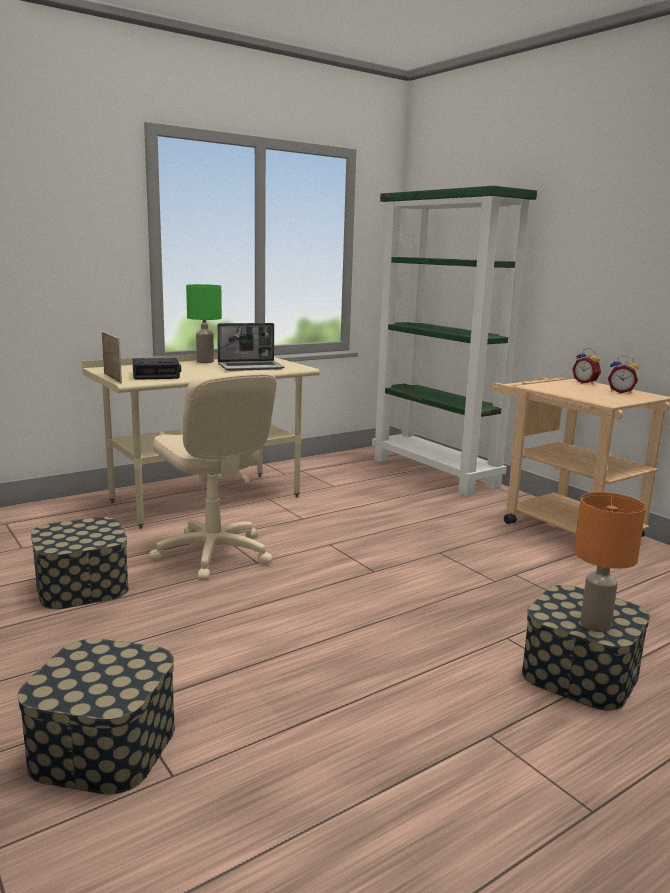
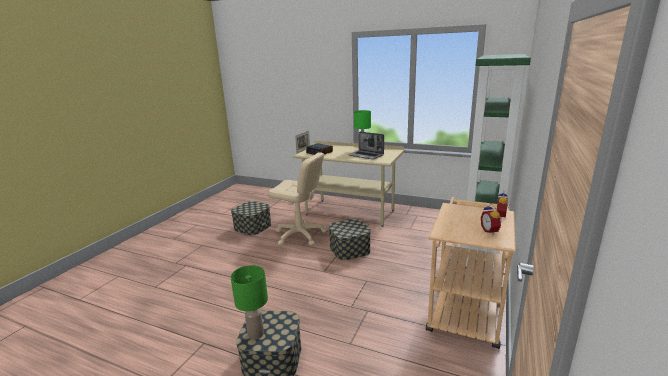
camera: 60 degrees right, 5 degrees up
storage box [17,639,175,795] -> storage box moved to [329,219,371,260]
beige office chair [149,370,277,581] -> beige office chair turned 90 degrees counterclockwise [268,153,327,246]
orange table lamp [574,492,646,632] -> green table lamp [231,265,268,340]

